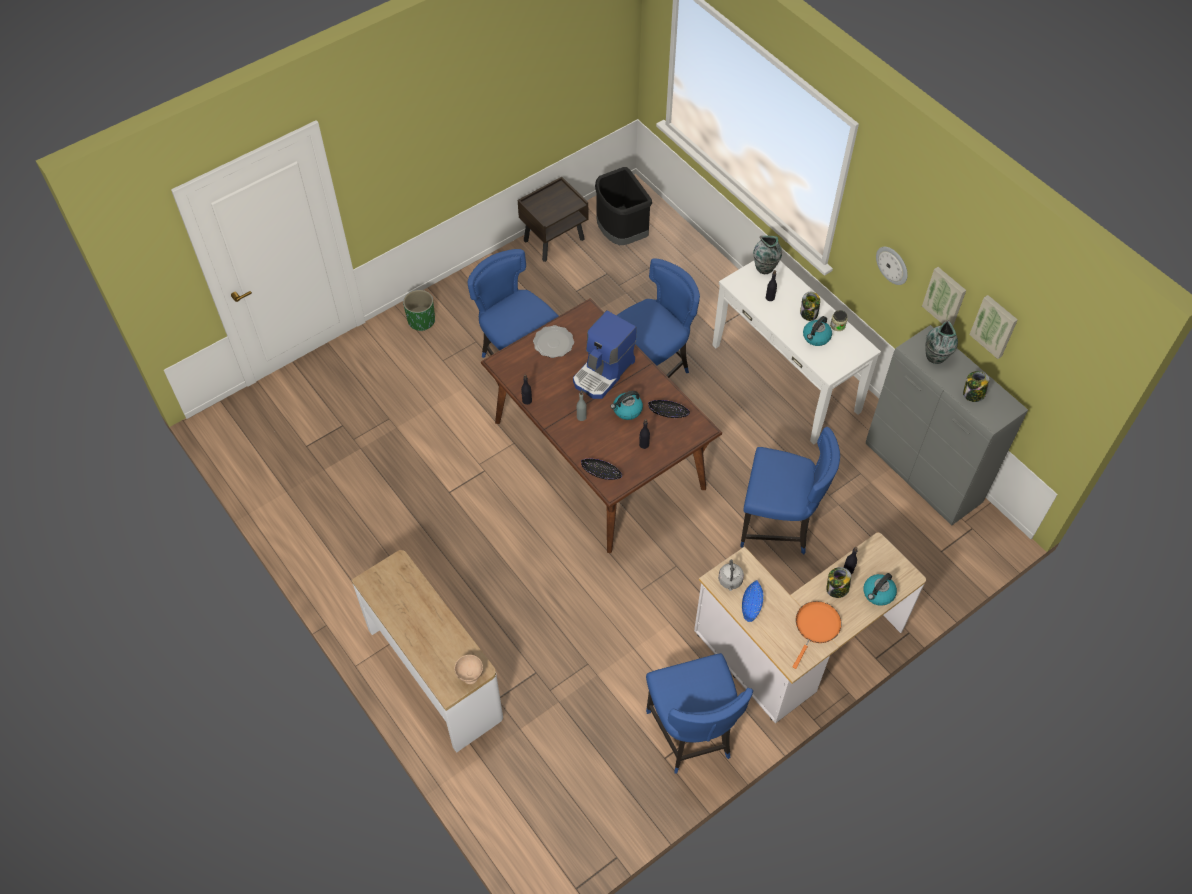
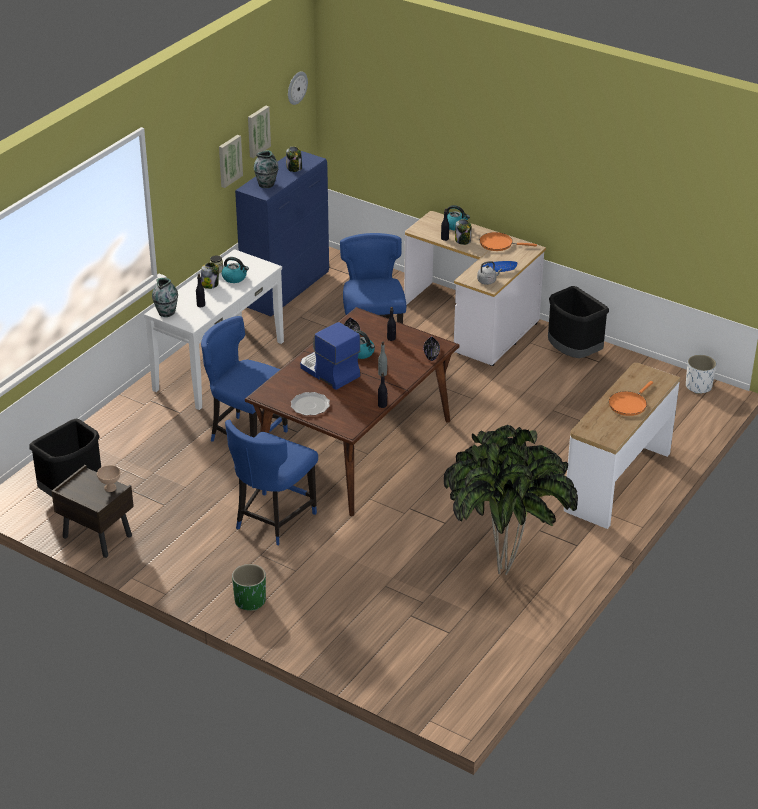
camera: 110 degrees left, 20 degrees down
beige bowl [455,655,483,684] -> beige bowl moved to [97,465,120,492]
coffee machine [573,310,637,399] -> coffee machine turned 150 degrees counterclockwise [300,322,360,390]
blue chair [646,653,753,774] -> black trash can [548,286,609,358]
grey cabinet [866,325,1028,525] -> blue cabinet [235,151,329,316]
wall clock [876,247,908,285] -> wall clock moved to [288,71,308,105]
none -> potted plant [444,425,578,575]
none -> orange frying pan [609,381,653,416]
none -> white planter [686,355,717,394]

